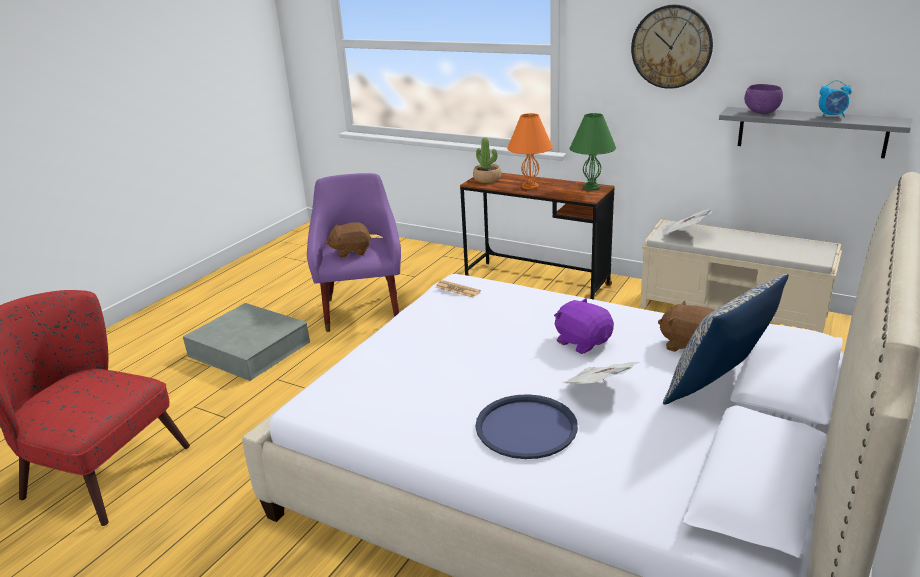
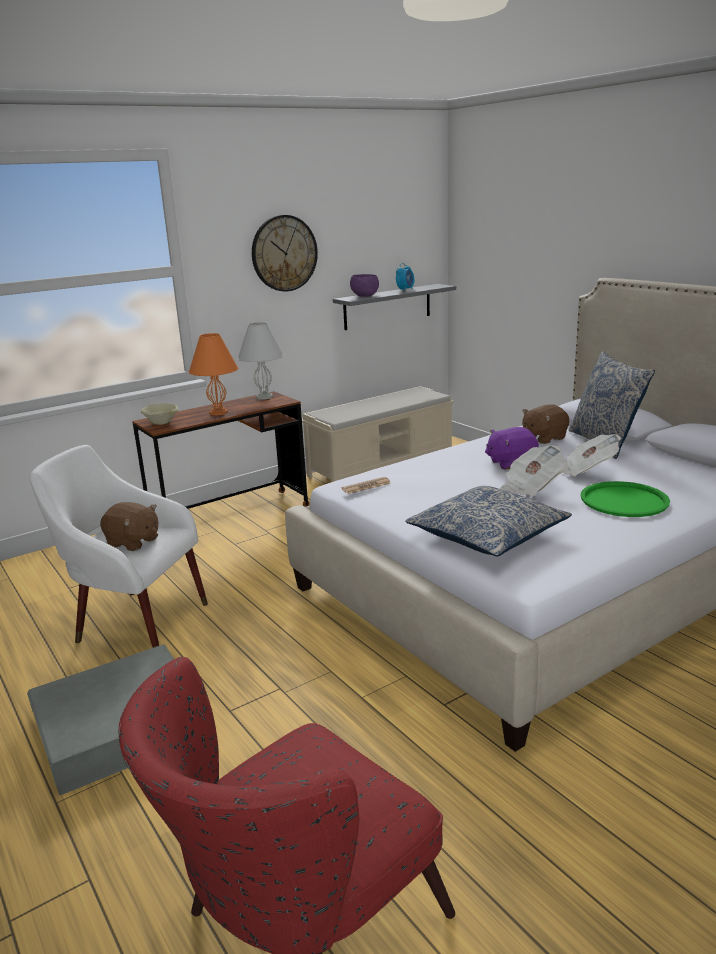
camera: 65 degrees left, 5 degrees down
purple armchair [307,173,401,332] -> white armchair [29,445,208,648]
brown plush toy [326,222,371,258] -> brown plush toy turned 75 degrees counterclockwise [100,502,158,551]
potted plant [473,137,501,183] -> beige bowl [141,403,179,425]
blue tray [476,394,578,459] -> green tray [581,481,670,517]
green table lamp [570,113,616,191] -> white table lamp [238,322,284,400]
newspaper [662,209,712,235] -> newspaper moved to [500,445,567,496]
none -> pillow [405,486,572,556]

